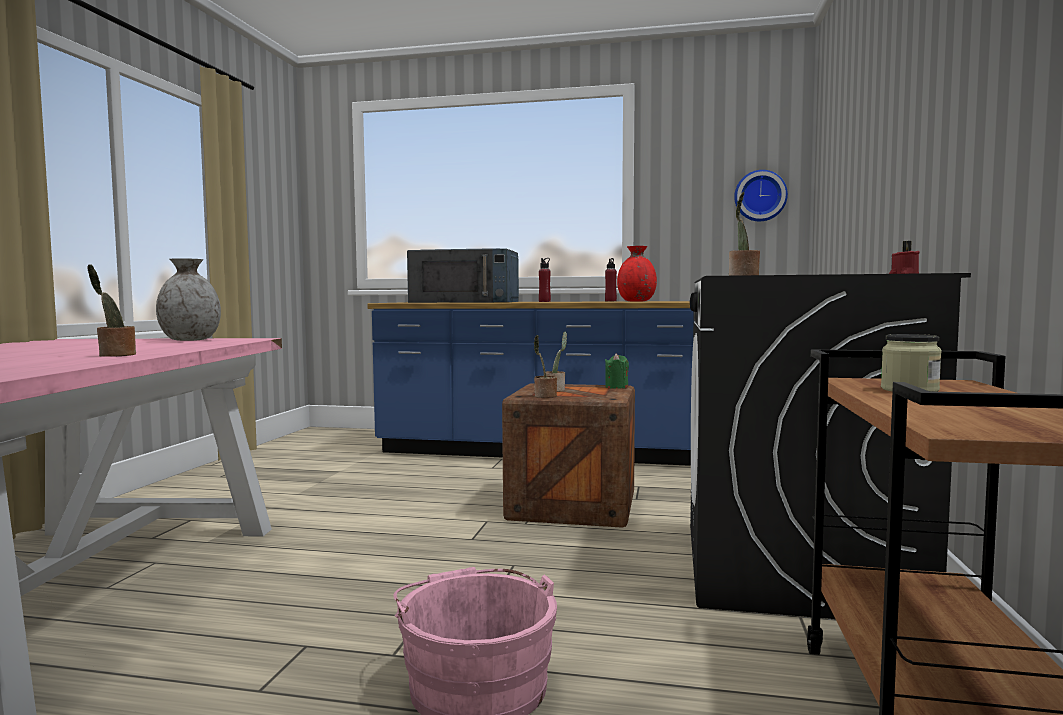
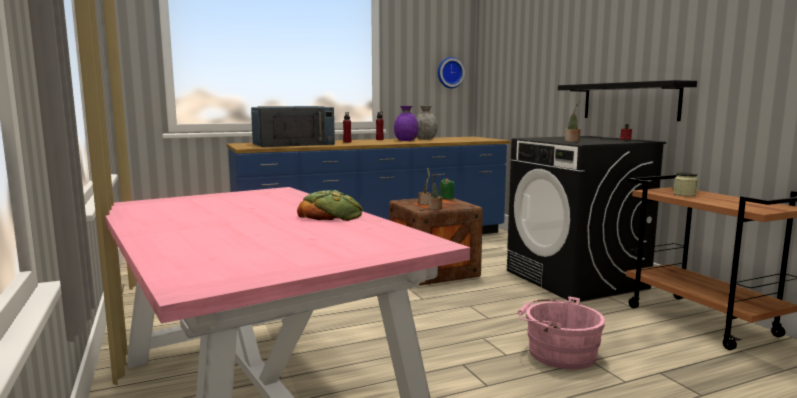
camera: 35 degrees left, 5 degrees up
potted plant [87,264,136,357] -> bread [297,190,363,221]
grey vase [156,258,221,341] -> grey vase moved to [416,106,438,140]
red vase [617,246,657,302] -> purple vase [394,106,419,141]
none -> black shelf [558,80,697,121]

